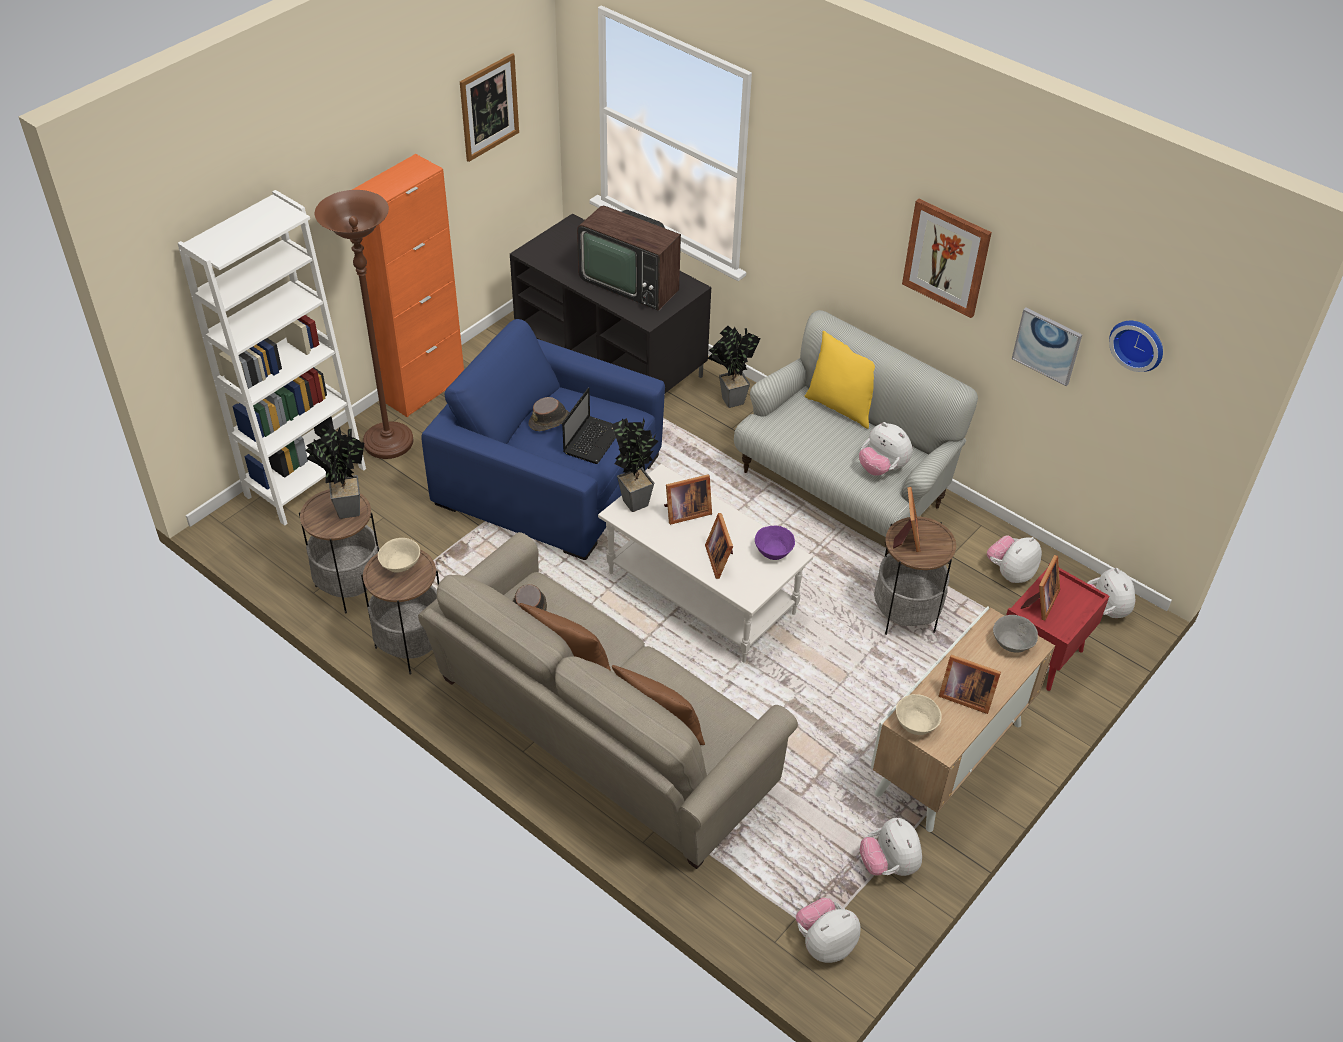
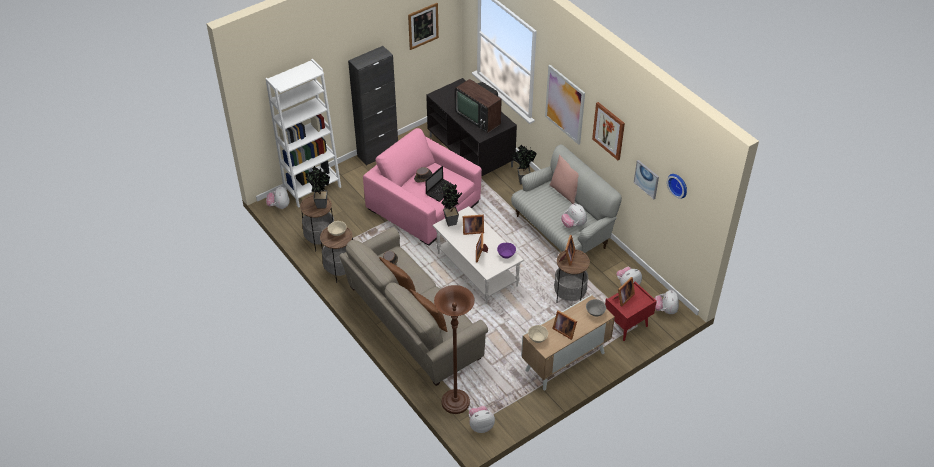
camera: 15 degrees right, 0 degrees up
brown floor lamp [315,190,413,459] -> brown floor lamp moved to [434,285,475,414]
orange cabinet [352,154,464,418] -> black cabinet [348,46,398,166]
blue armchair [422,319,665,560] -> pink armchair [363,128,482,246]
yellow pillow [805,331,875,429] -> pink pillow [549,155,579,204]
plush toy [860,818,922,876] -> plush toy moved to [266,186,289,209]
none -> picture [545,65,585,145]

